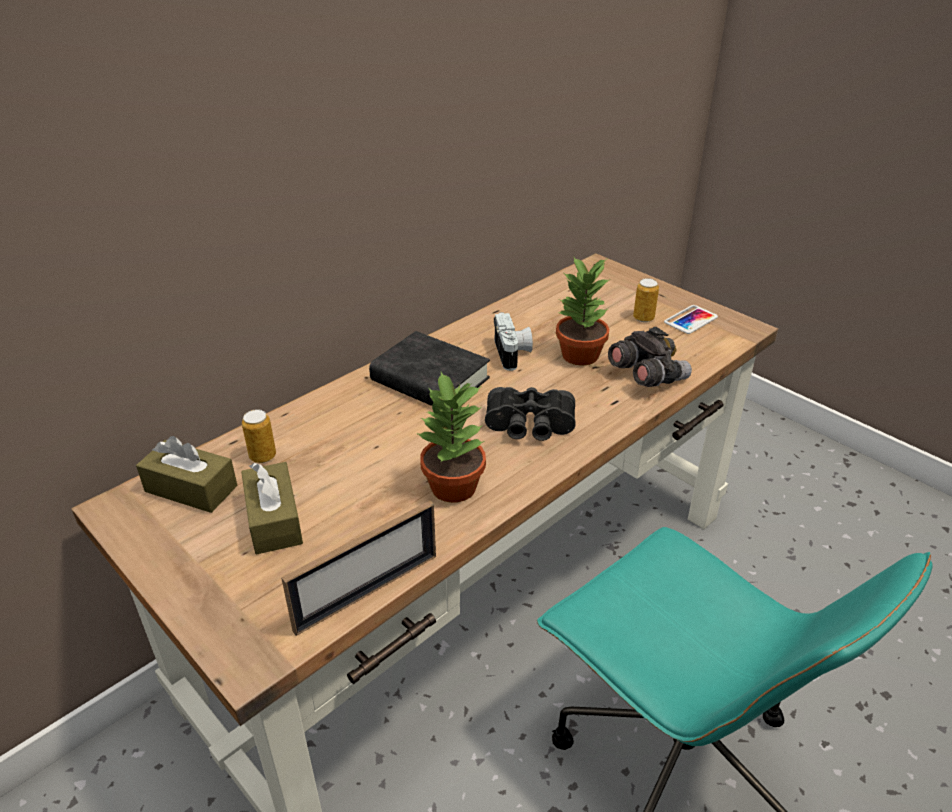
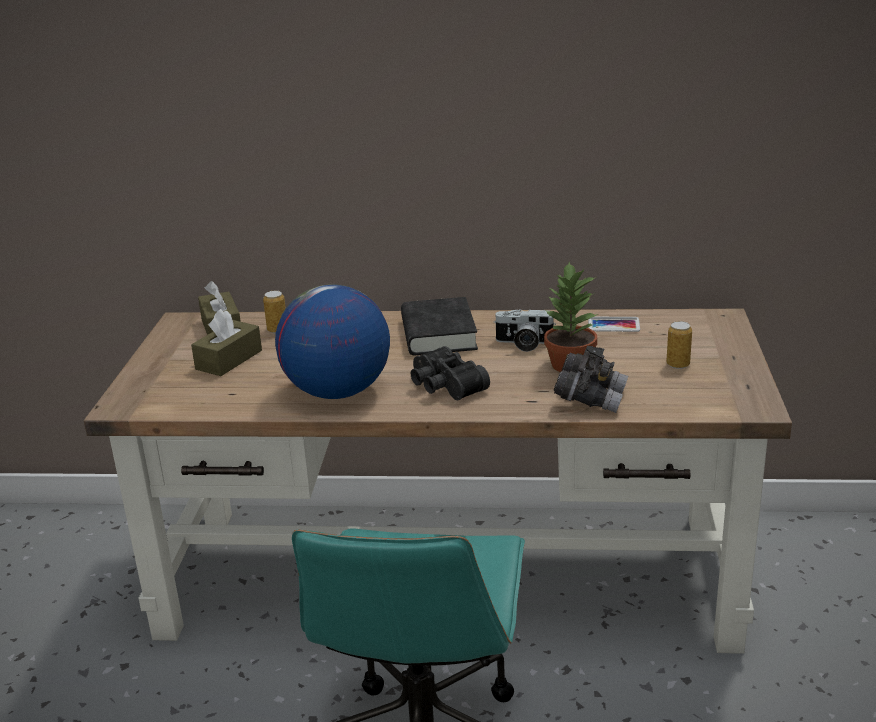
camera: 50 degrees right, 10 degrees down
picture frame [281,501,436,636] -> none
potted plant [416,372,486,503] -> globe [275,284,390,399]
camera [494,312,533,371] -> camera turned 60 degrees clockwise [493,309,556,352]
phone [664,305,718,334] -> phone moved to [588,317,640,332]

